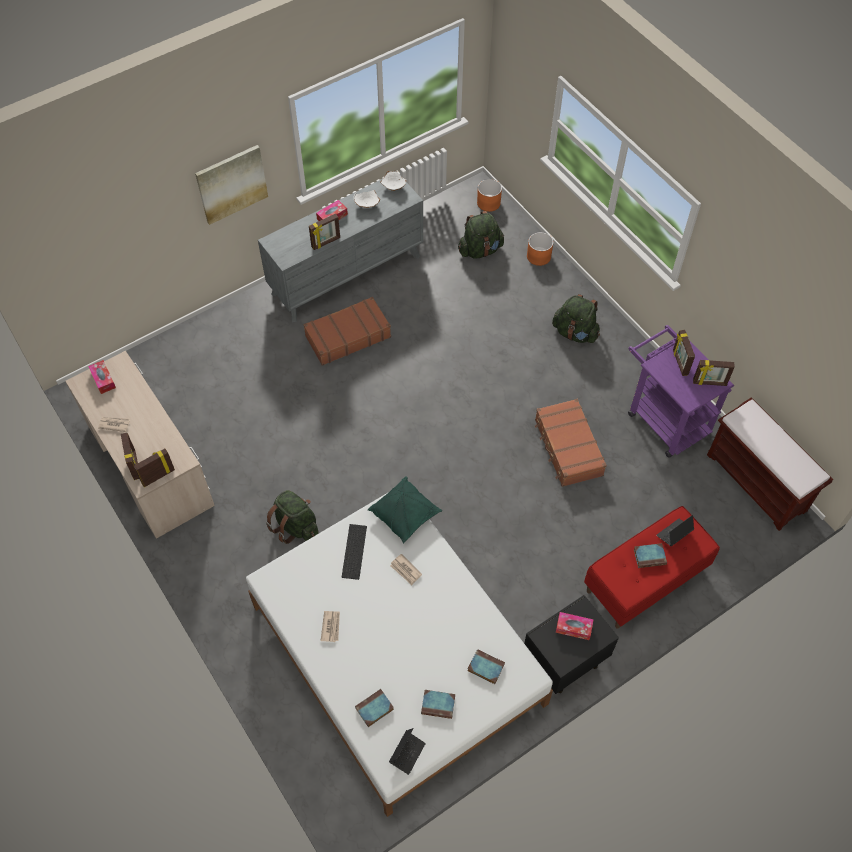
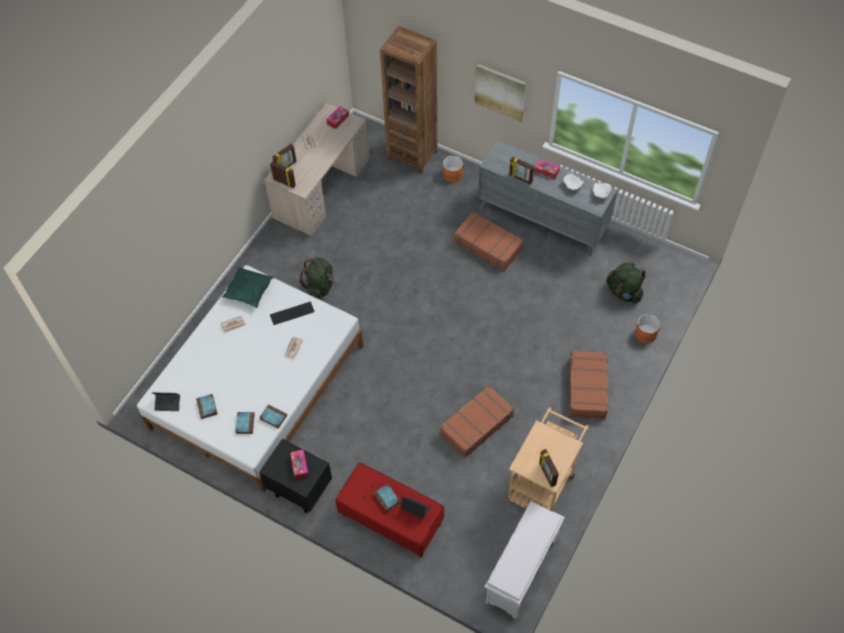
camera: 65 degrees right, 0 degrees up
book [355,689,394,727] -> book moved to [259,405,287,429]
green pillow [368,476,442,543] -> green pillow moved to [222,267,274,308]
orange planter [477,179,502,212] -> orange planter moved to [443,156,463,182]
green backpack [552,294,600,343] -> brown suitcase [566,350,608,419]
purple cart [628,325,734,457] -> beige cart [508,407,588,511]
picture frame [673,330,695,376] -> none
brown bench [707,398,833,531] -> white bench [485,501,565,619]
none -> brown bookcase [380,26,437,173]

